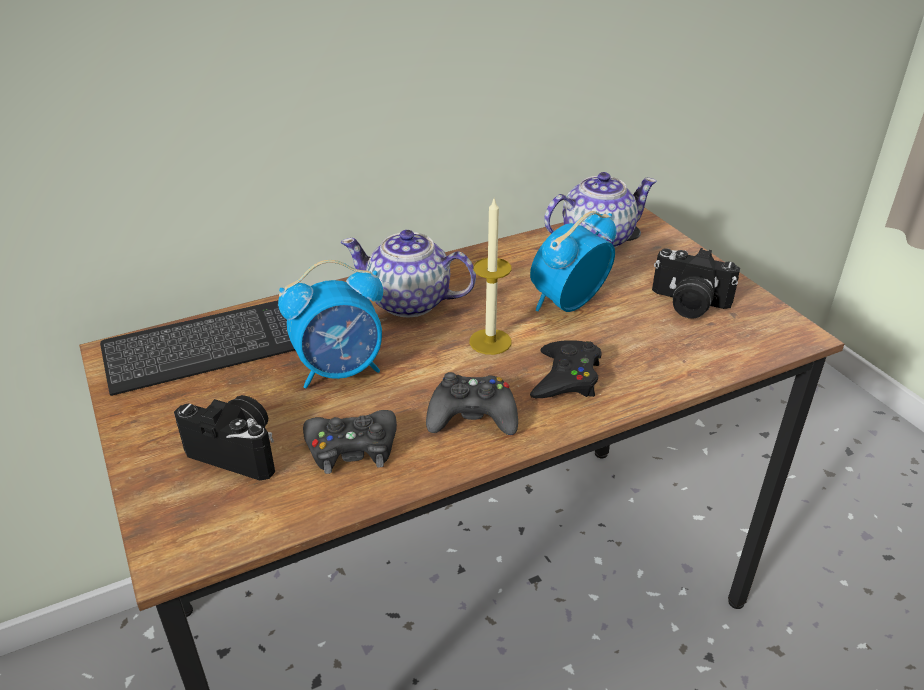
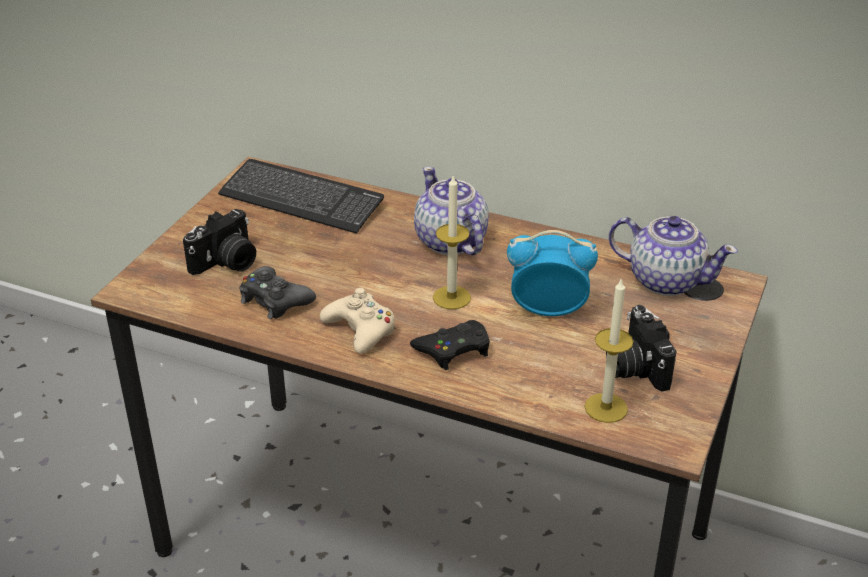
camera: 50 degrees right, 0 degrees up
camera [174,395,275,481] -> camera turned 60 degrees clockwise [183,209,256,275]
alarm clock [278,260,383,388] -> none
black game controller [426,372,518,435] -> beige game controller [320,288,396,354]
none -> candle [585,277,633,423]

